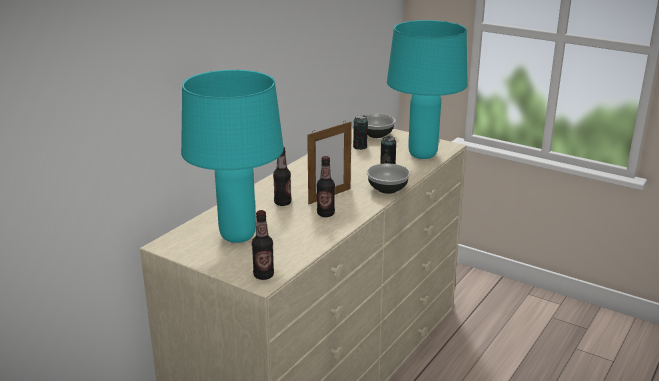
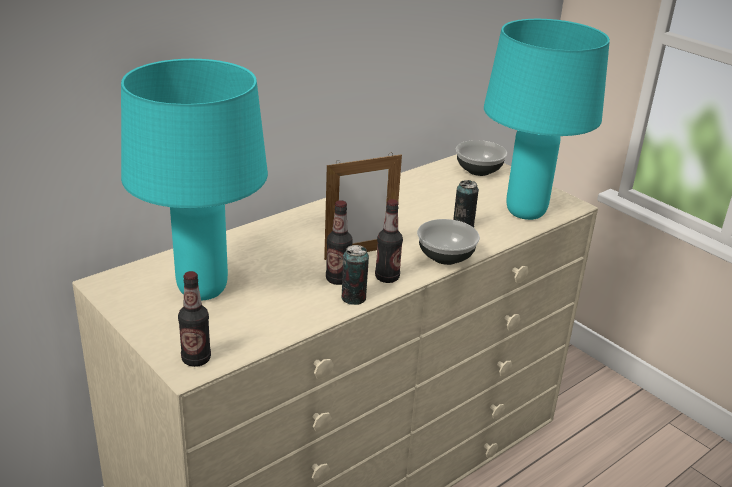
camera: 15 degrees right, 5 degrees up
bottle [273,147,291,206] -> bottle moved to [375,199,403,283]
can [353,115,368,150] -> can moved to [341,245,369,305]

